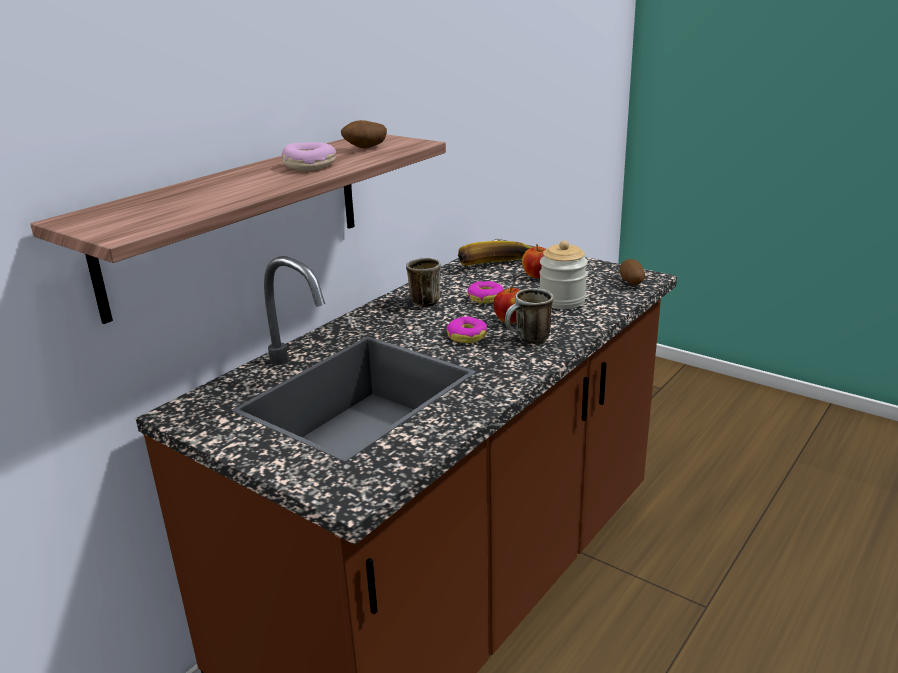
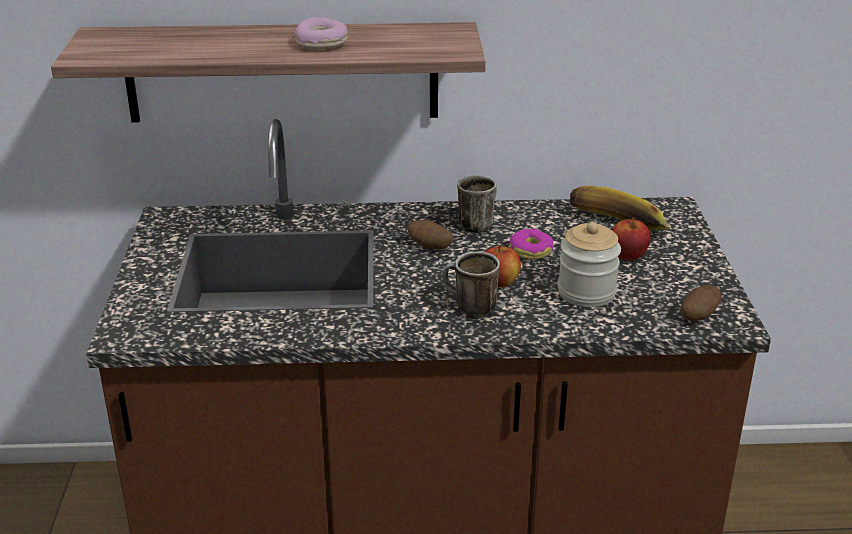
camera: 50 degrees right, 5 degrees up
potato [341,120,387,149] -> potato moved to [408,220,453,250]
donut [447,316,487,343] -> none

